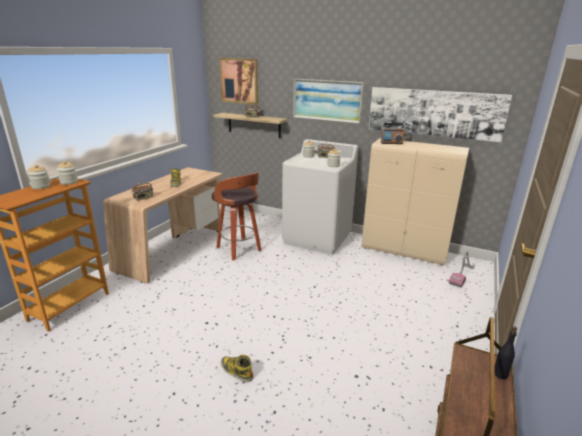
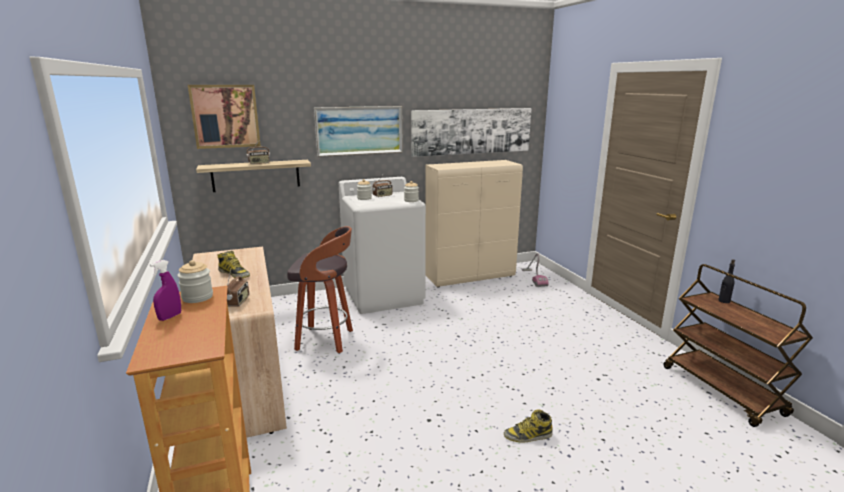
camera: 45 degrees left, 5 degrees down
jar [28,165,51,189] -> purple spray bottle [150,260,181,321]
radio [381,123,405,144] -> none

